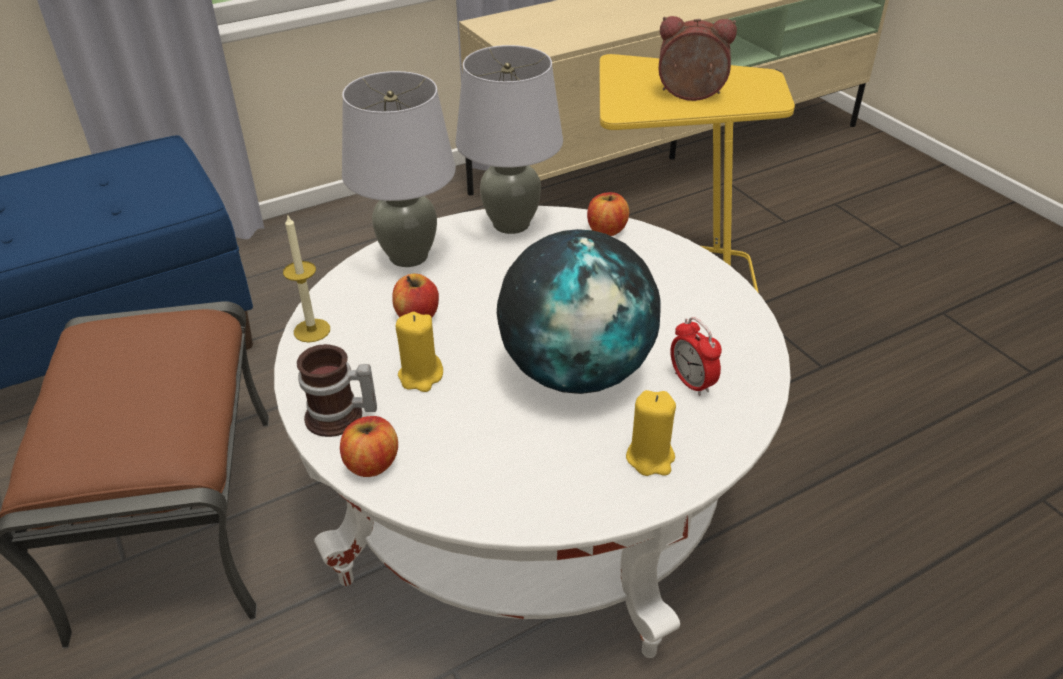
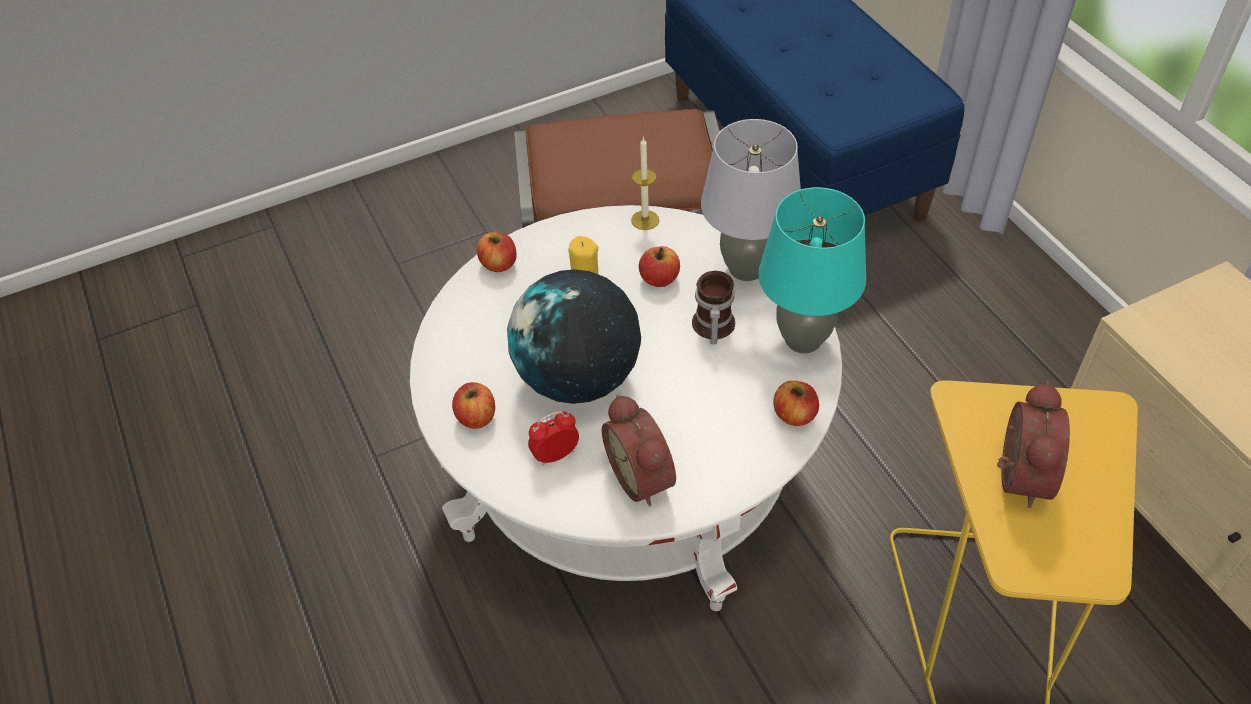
camera: 95 degrees right, 10 degrees up
mug [297,344,377,437] -> mug moved to [692,271,735,344]
grey table lamp [455,45,563,234] -> turquoise table lamp [758,187,866,353]
yellow candle [626,390,676,476] -> apple [452,382,495,429]
none -> alarm clock [602,394,676,506]

